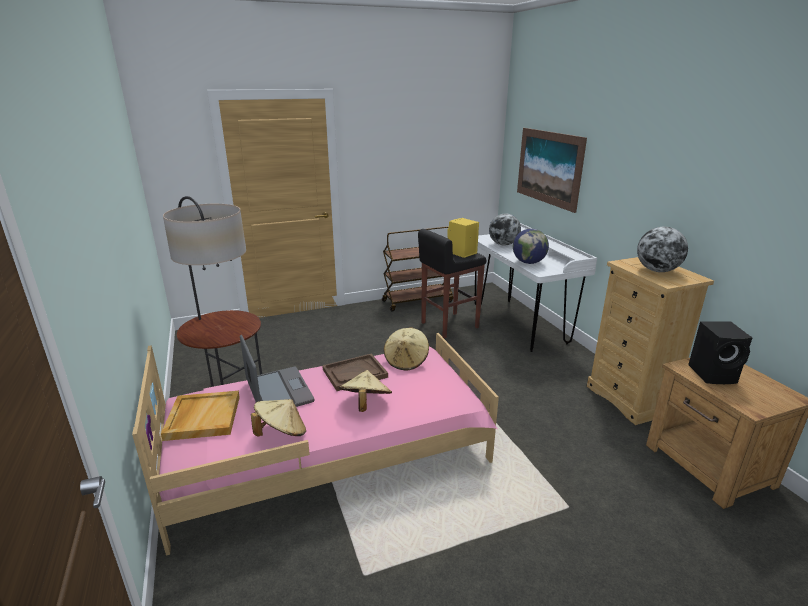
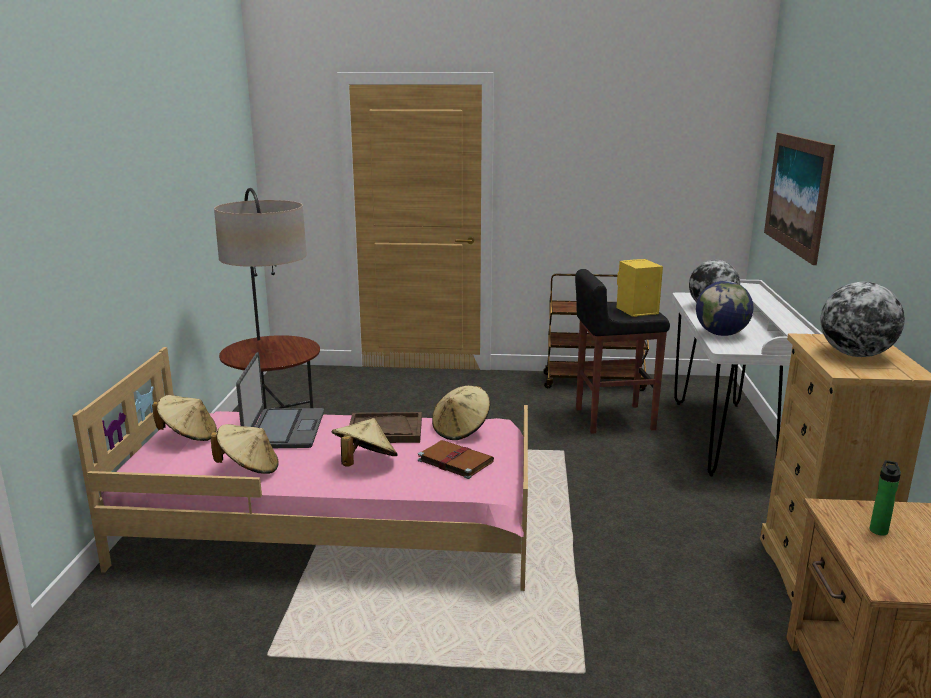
camera: 25 degrees right, 5 degrees down
beige tray [161,391,240,441] -> beige hat [152,395,217,441]
black speaker [688,322,753,384] -> bottle [870,460,901,536]
none -> brown book [418,440,494,479]

